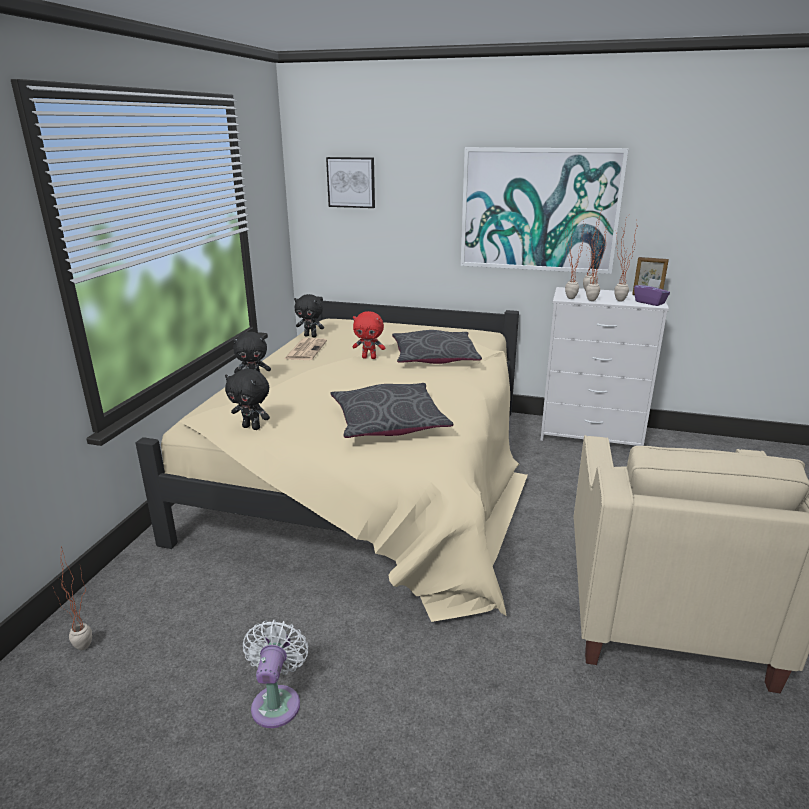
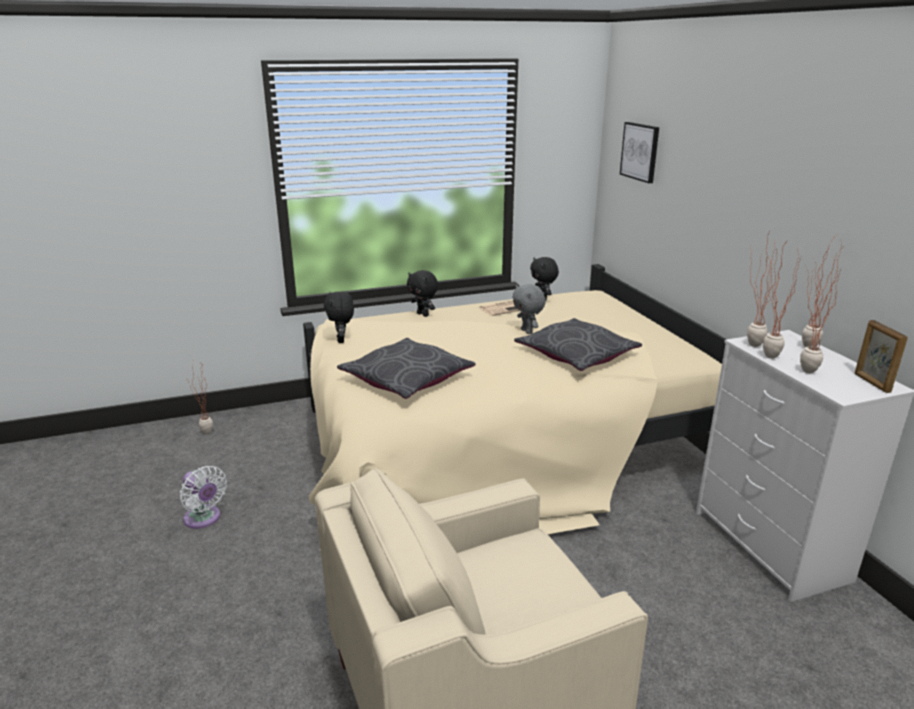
camera: 55 degrees right, 0 degrees up
white fan [243,620,308,728] -> white fan turned 75 degrees clockwise [180,466,227,529]
red plush toy [353,311,385,359] -> grey plush toy [512,284,546,334]
picture [461,147,628,274] -> none
purple tissue box [634,278,670,306] -> none

